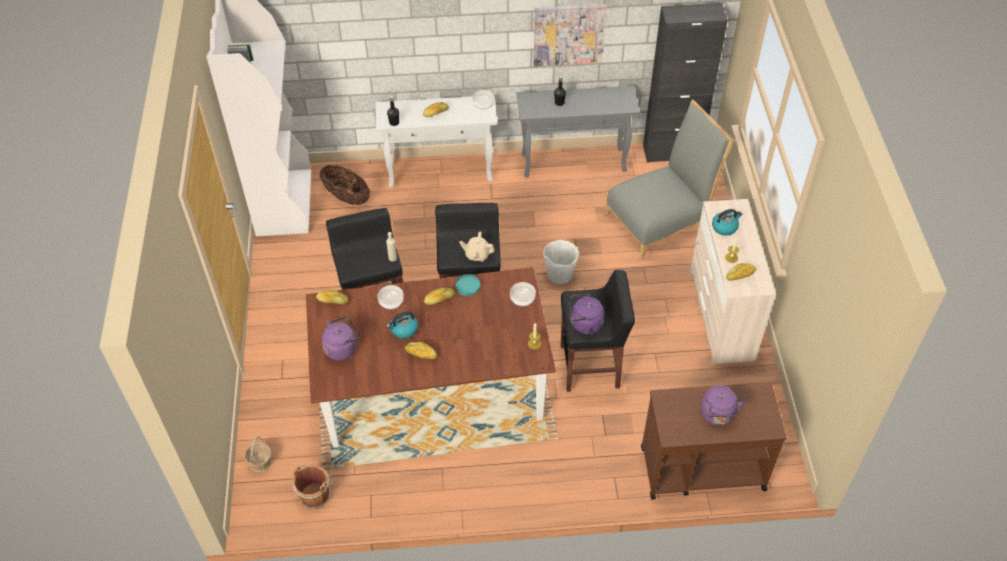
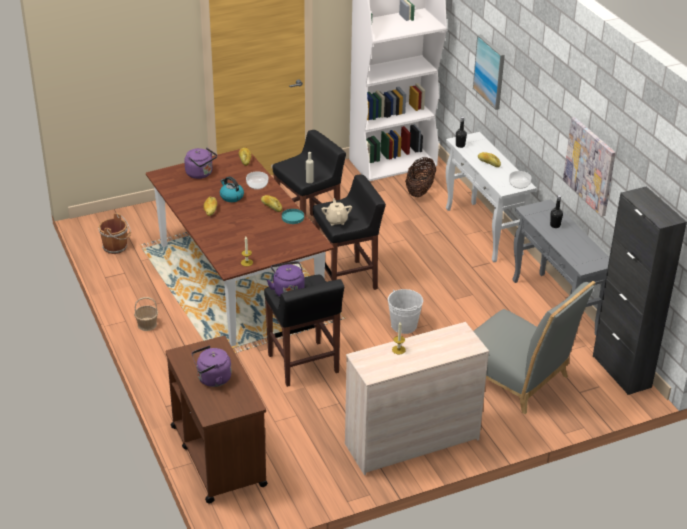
camera: 70 degrees right, 15 degrees down
basket [244,437,271,472] -> basket moved to [134,297,158,331]
bowl [510,282,536,306] -> none
kettle [712,209,742,236] -> none
bread [726,263,756,281] -> none
none -> picture [473,34,505,110]

